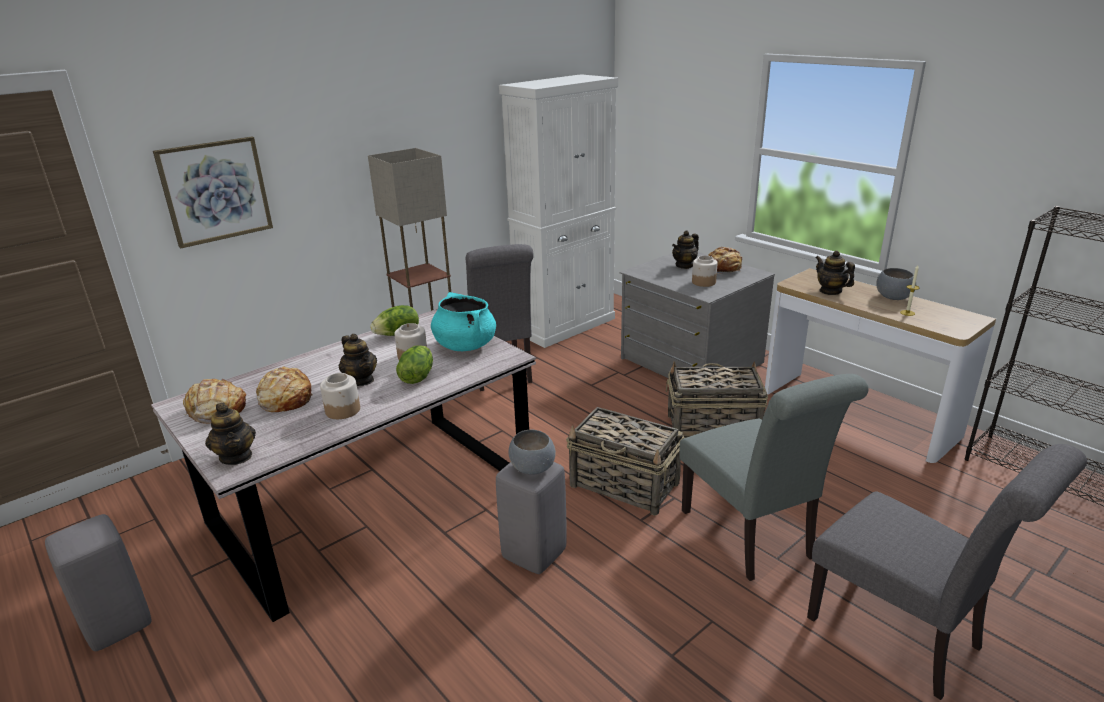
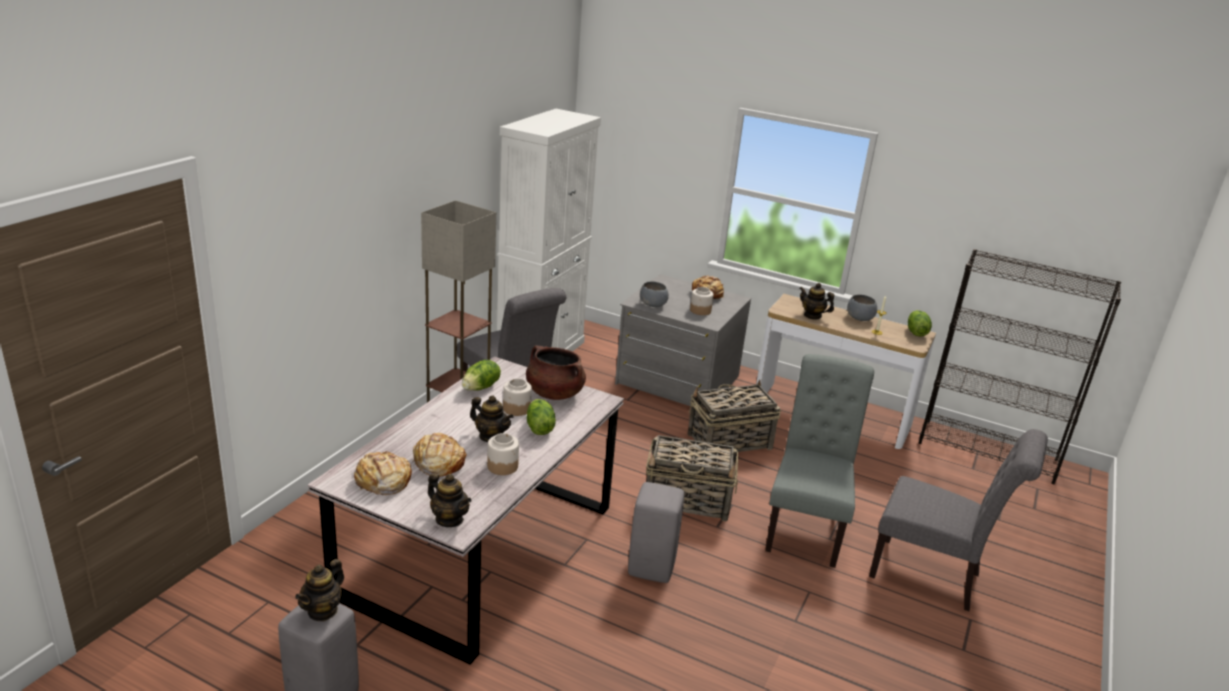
camera: 25 degrees left, 0 degrees up
picture [153,136,273,248] -> none
turquoise cooking pot [431,292,496,351] -> brown cooking pot [526,345,586,400]
grey bowl [508,430,556,475] -> grey bowl moved to [640,281,669,307]
teapot [672,230,699,269] -> teapot moved to [295,559,344,621]
grey chair [679,374,869,581] -> grey chair turned 120 degrees counterclockwise [765,354,874,568]
none -> lettuce [908,310,932,337]

